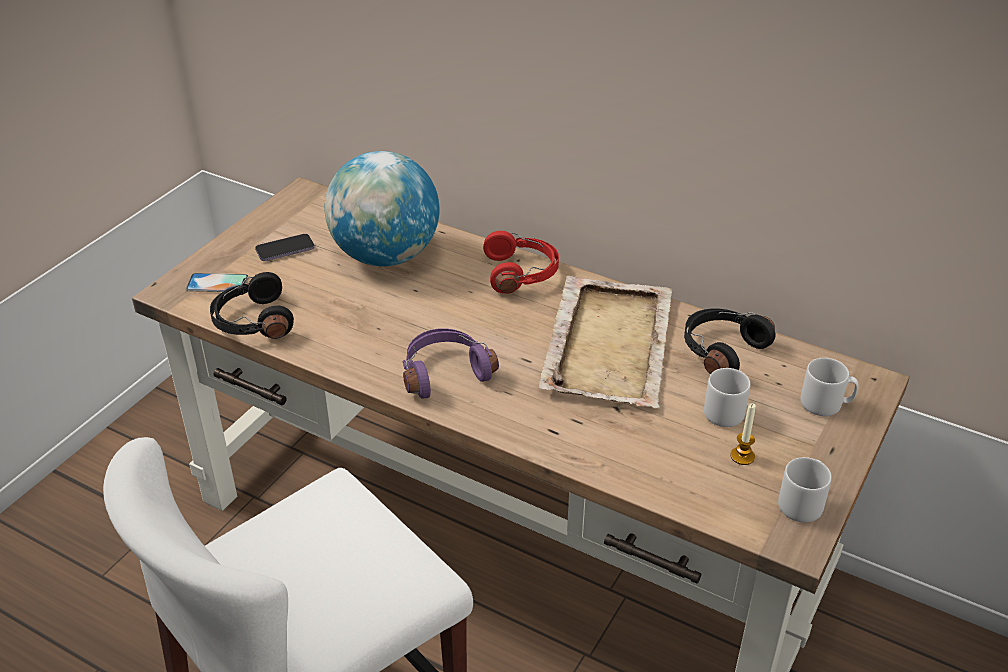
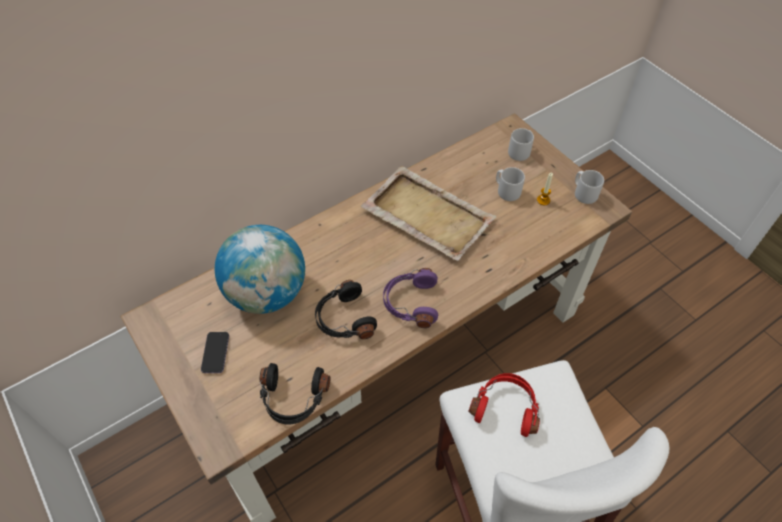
camera: 65 degrees left, 15 degrees up
phone [186,273,248,292] -> none
red headphones [483,231,559,294] -> red headphones moved to [469,373,540,437]
black headphones [684,308,775,374] -> black headphones moved to [315,280,377,339]

